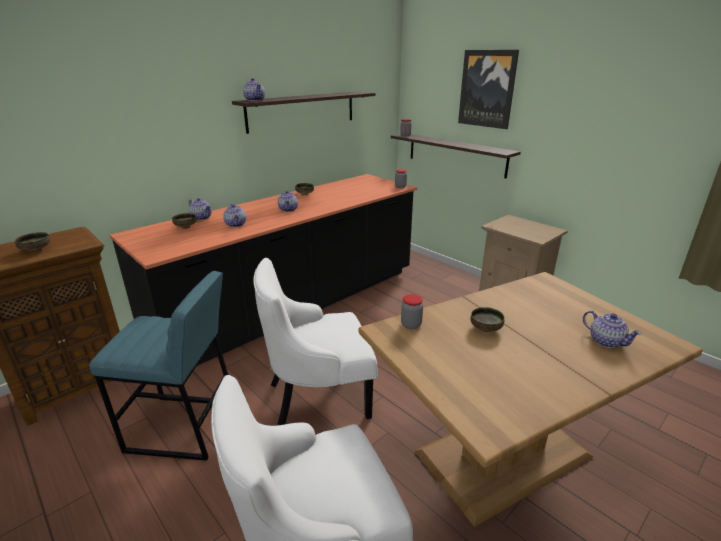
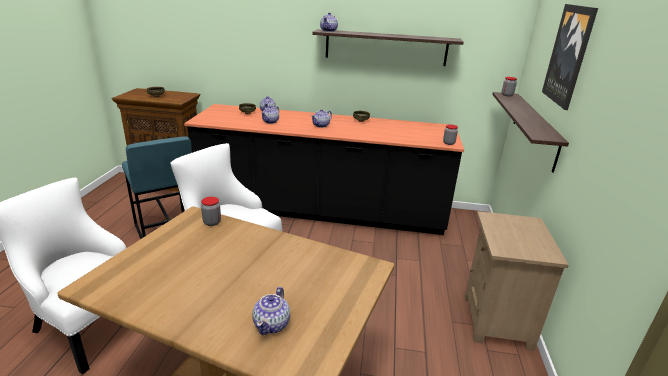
camera: 50 degrees right, 0 degrees up
bowl [470,307,505,332] -> none

